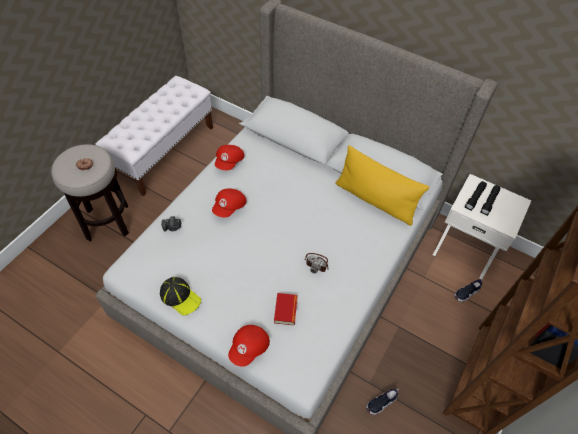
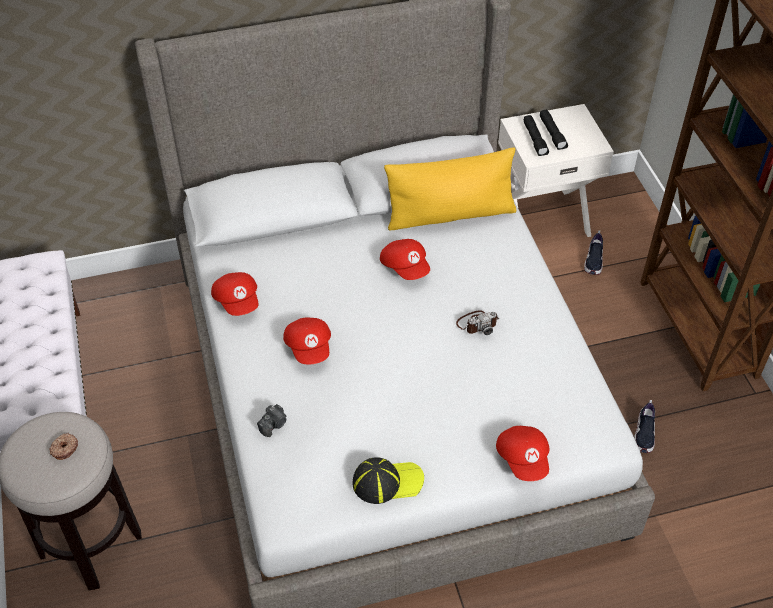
camera: 45 degrees left, 5 degrees down
book [274,293,298,325] -> none
none -> red cap [380,239,430,280]

